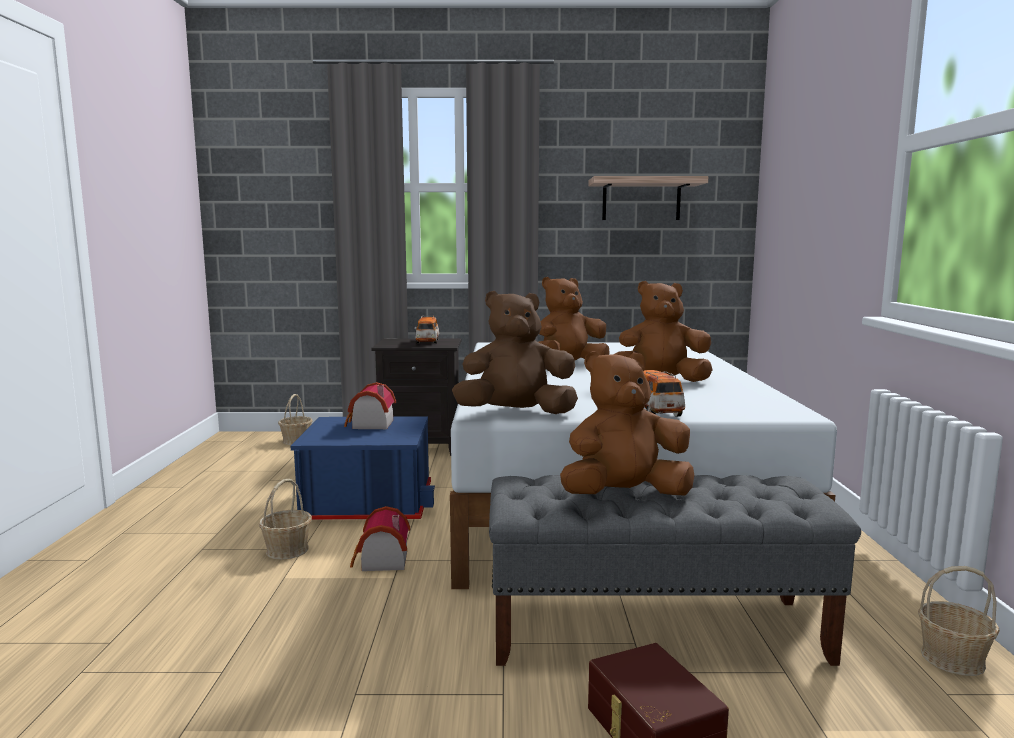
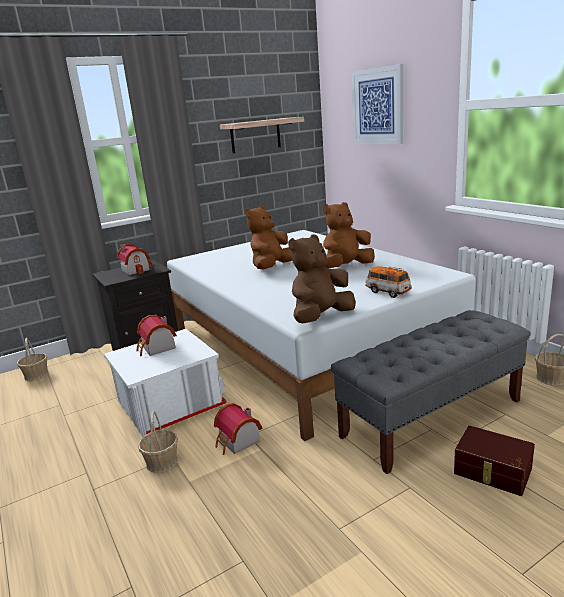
camera: 30 degrees left, 10 degrees up
blue storage box [291,416,435,520] -> white storage box [104,329,227,436]
toy car [415,315,439,344] -> toy house [117,244,154,275]
brown plush toy [560,351,694,496] -> none
none -> picture [351,64,403,144]

